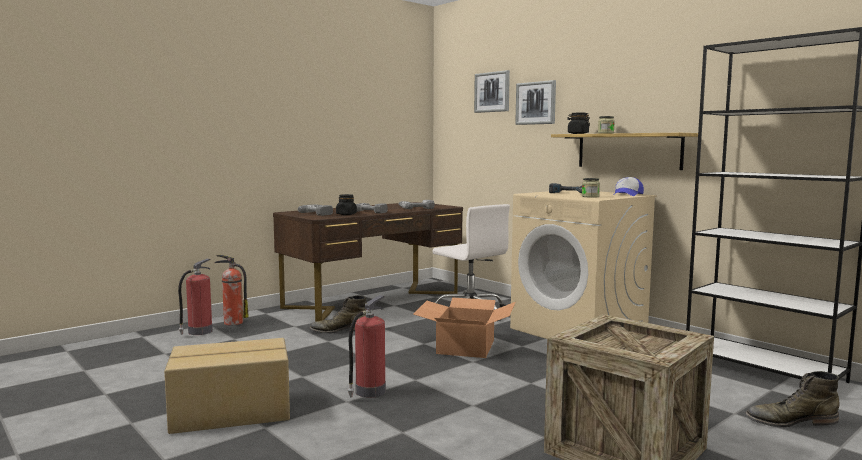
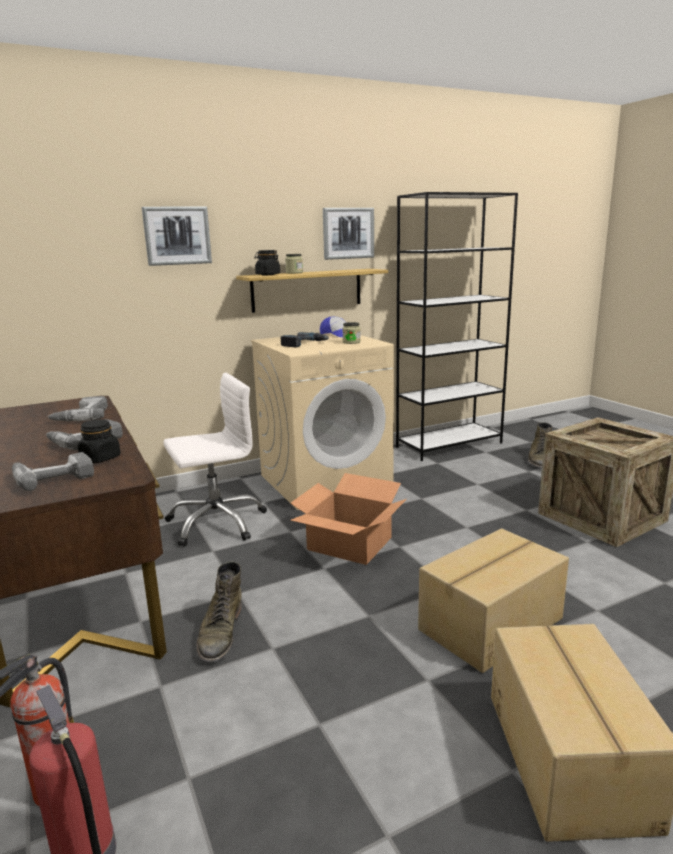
camera: 75 degrees left, 10 degrees up
fire extinguisher [348,295,386,398] -> cardboard box [418,528,569,673]
picture [474,70,510,113] -> picture moved to [323,208,374,260]

